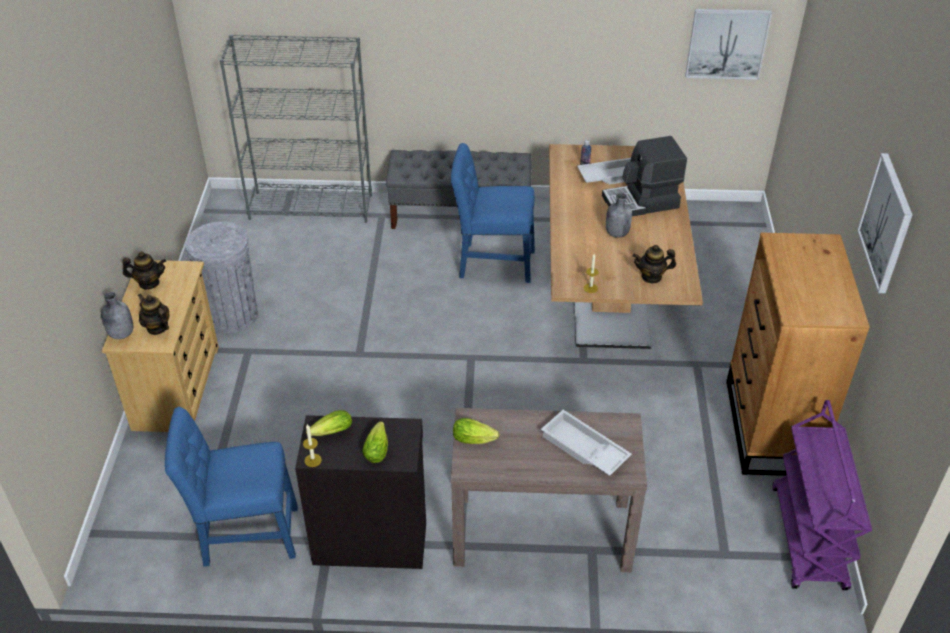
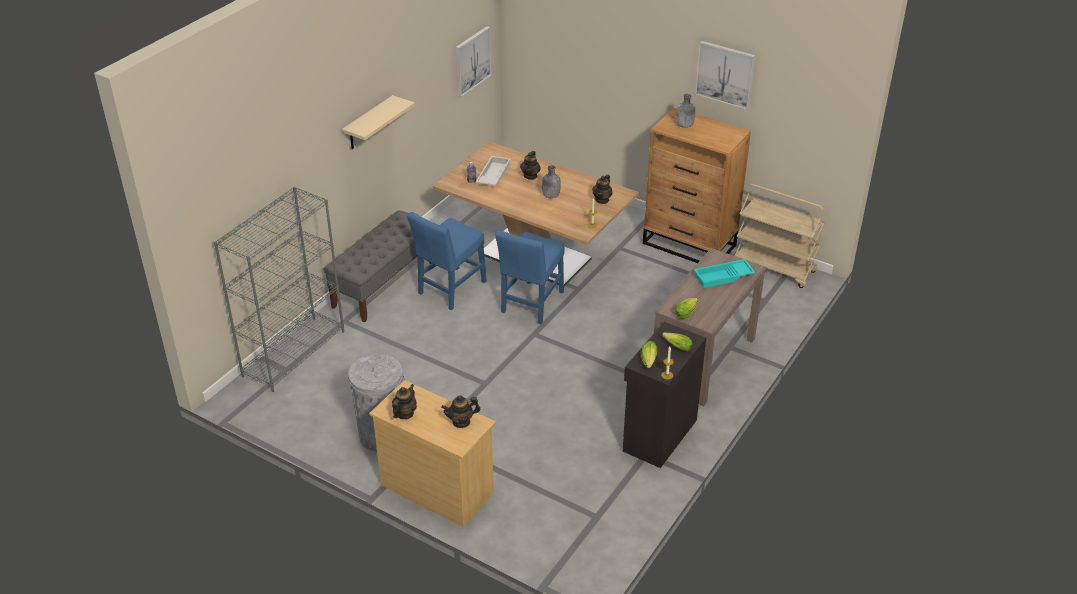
camera: 60 degrees left, 5 degrees down
grey bottle [101,292,133,339] -> grey bottle moved to [676,94,695,128]
blue chair [165,407,298,567] -> blue chair moved to [495,230,565,324]
white tray [541,410,632,476] -> turquoise tray [694,259,755,288]
coffee machine [602,136,687,216] -> teapot [520,151,541,180]
purple cart [772,400,872,590] -> beige cart [735,184,825,288]
none -> beige shelf [342,95,415,149]

